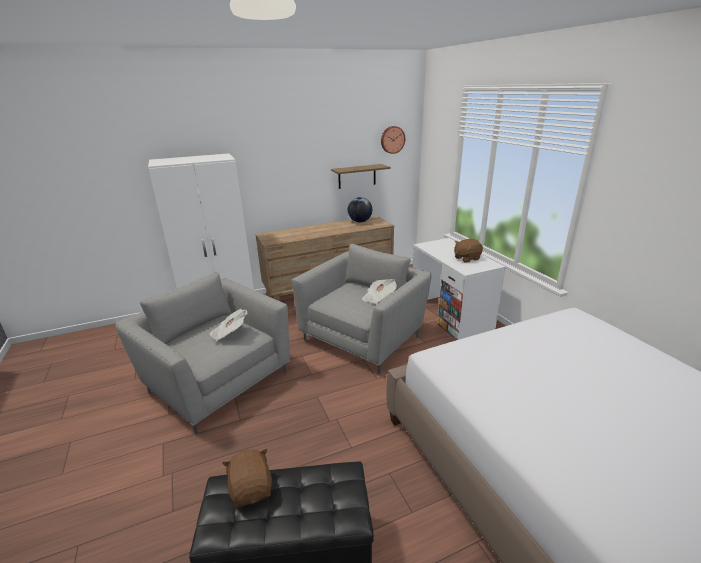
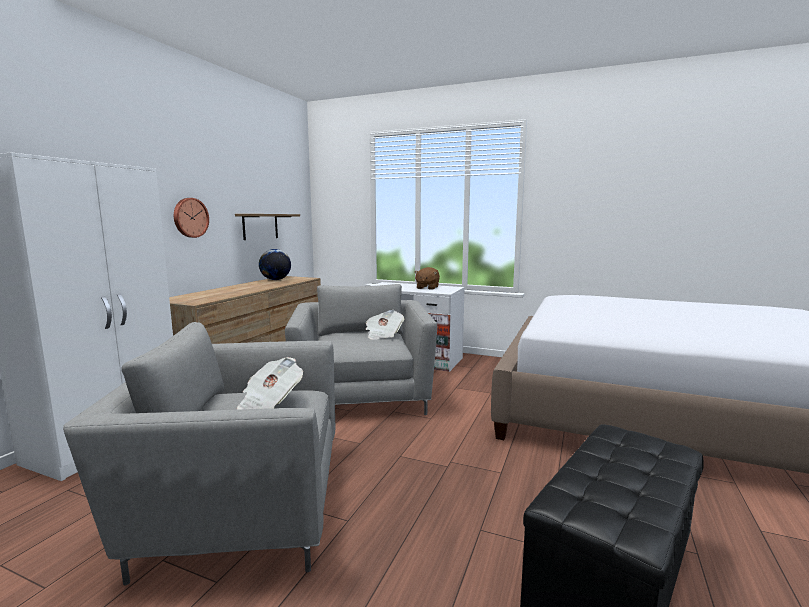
camera: 45 degrees left, 15 degrees down
brown plush toy [222,448,272,508] -> none
wall clock [381,126,405,154] -> wall clock moved to [174,198,209,238]

